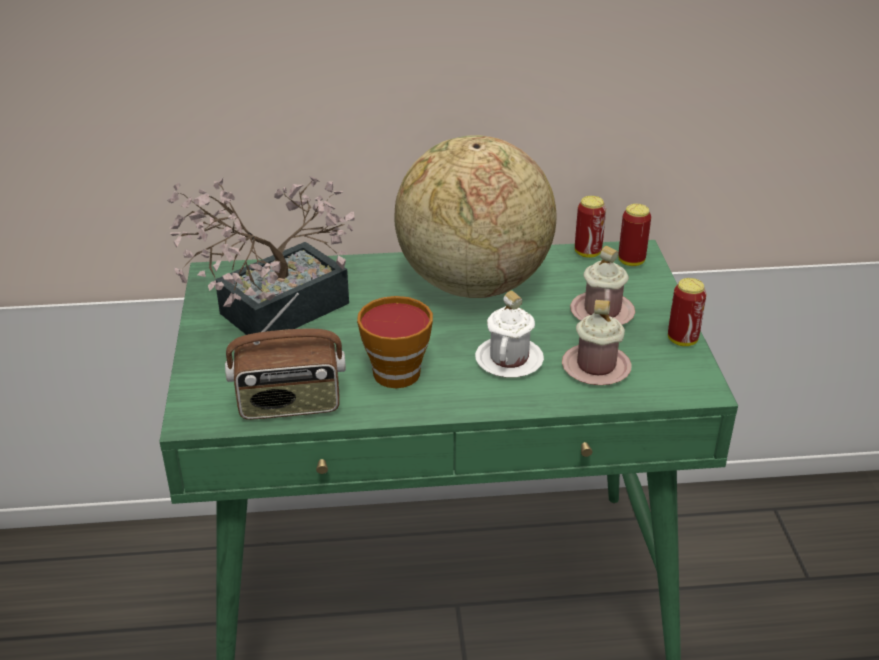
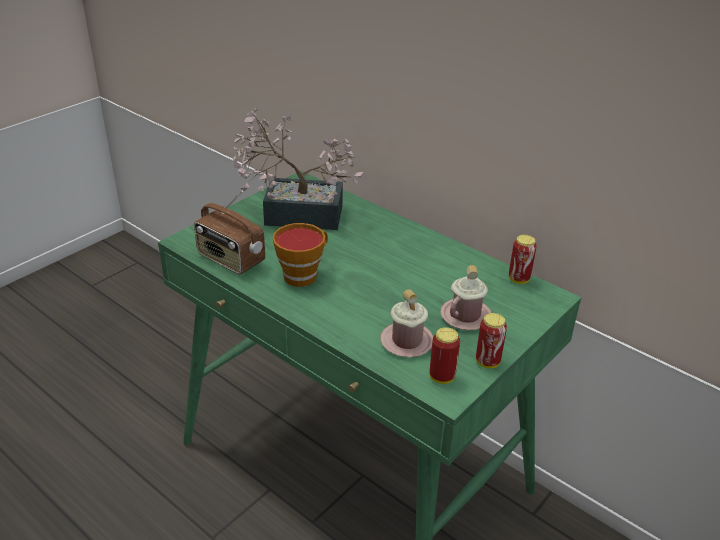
camera: 45 degrees right, 0 degrees up
globe [394,135,556,298] -> none
white mug [475,291,544,378] -> none
can [618,204,651,266] -> can moved to [429,327,460,384]

